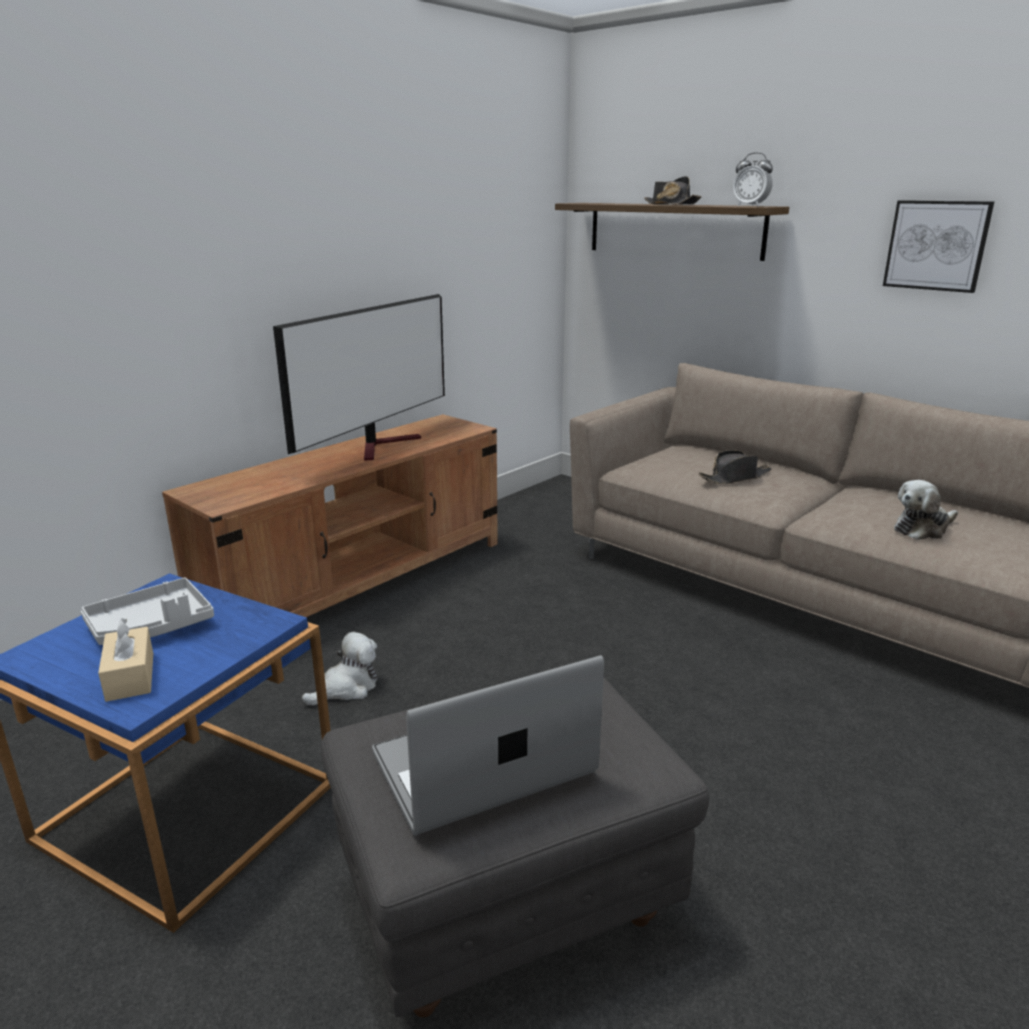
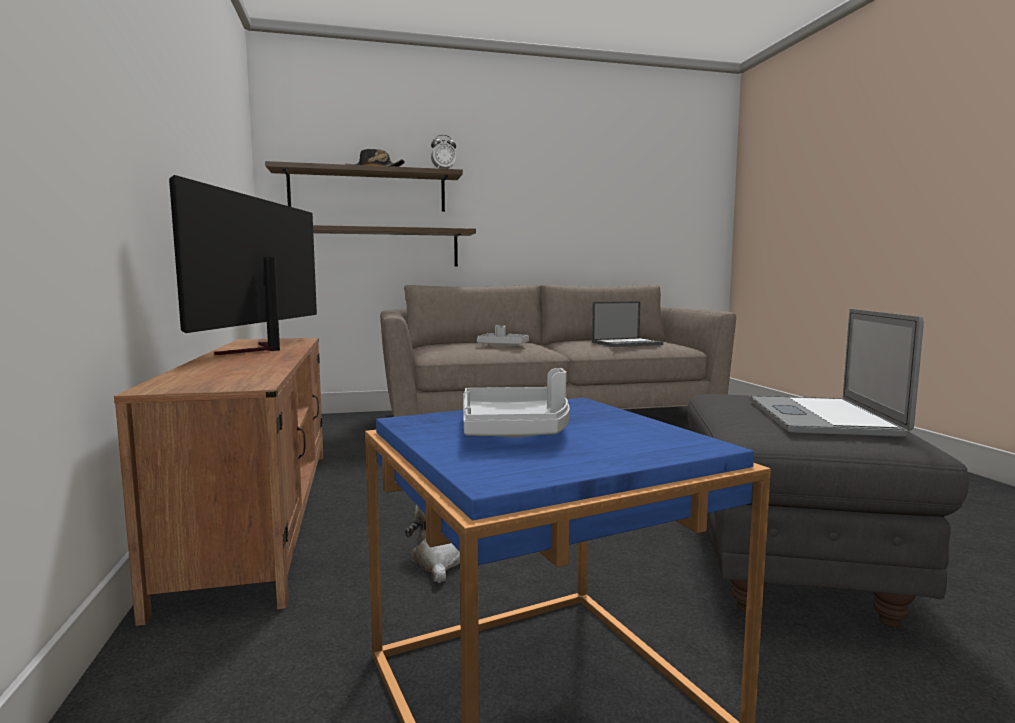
camera: 55 degrees left, 15 degrees down
beige tissue box [98,618,153,702] -> none
television [273,294,445,461] -> television turned 150 degrees counterclockwise [169,175,317,355]
black hat [698,450,772,484] -> grey tray [477,325,529,346]
picture [883,200,994,293] -> none
plush toy [894,480,958,540] -> laptop [592,301,663,347]
none -> shelf [313,225,476,267]

